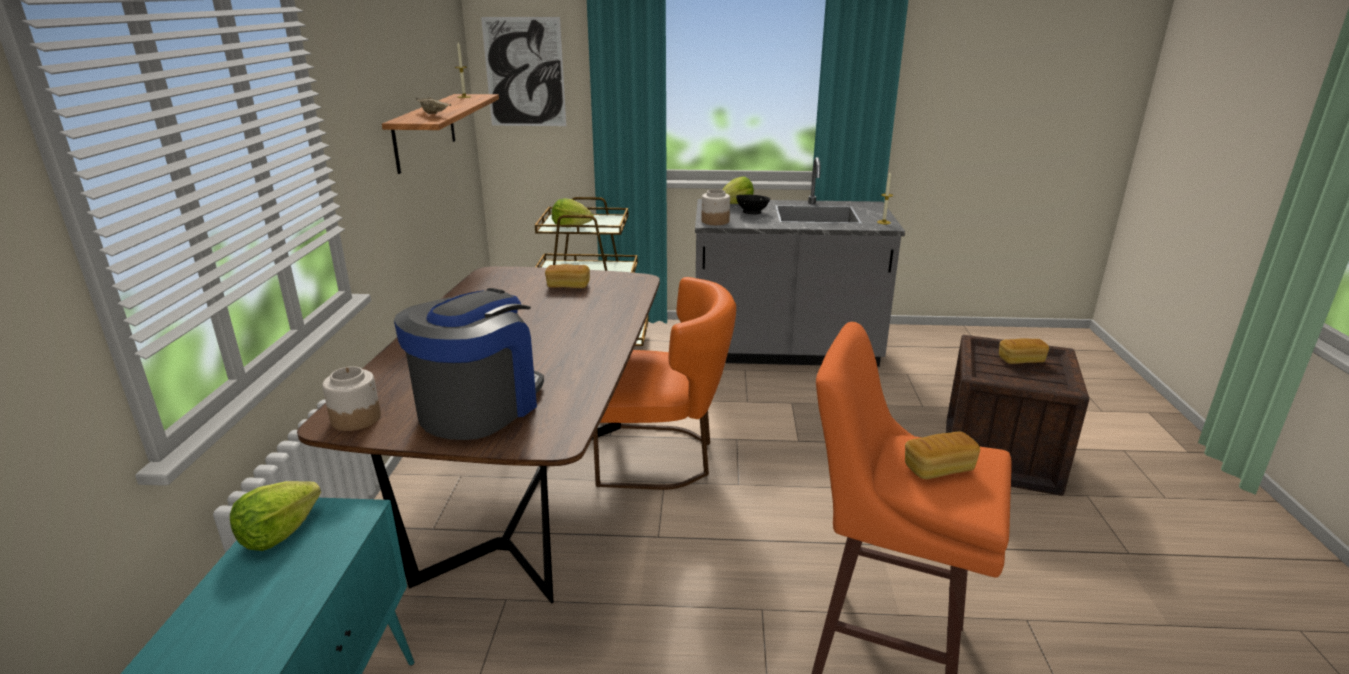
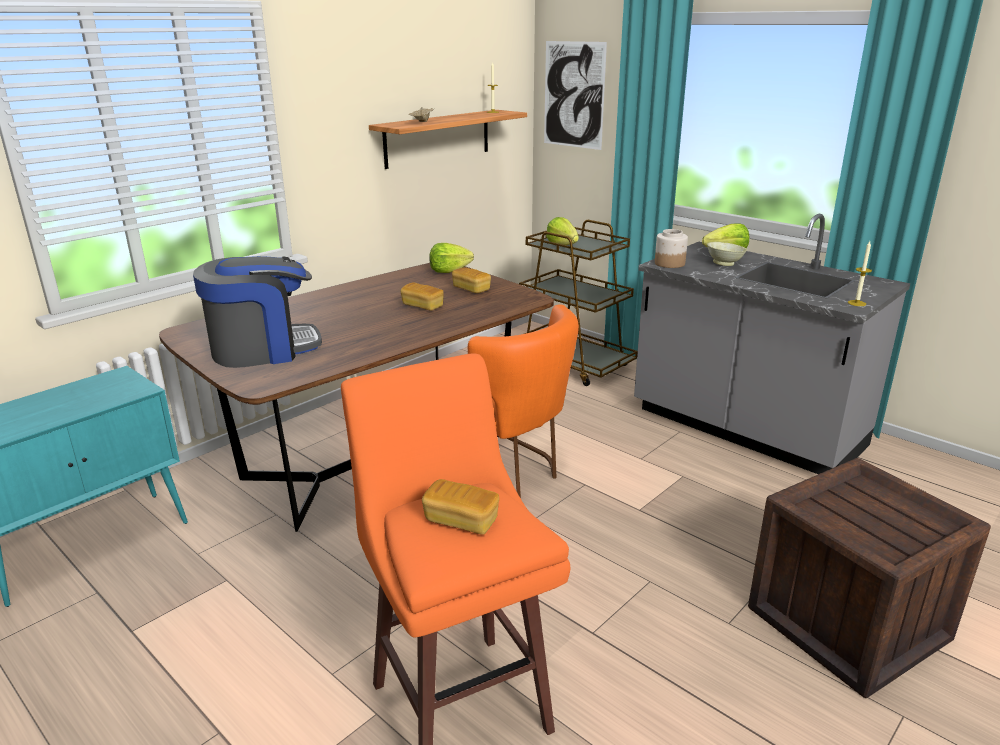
camera: 40 degrees right, 0 degrees up
lettuce [230,481,321,551] -> lettuce moved to [429,243,474,273]
jar [322,366,381,431] -> none
black bowl [736,194,770,214] -> beige bowl [707,242,747,266]
bread [999,338,1049,364] -> bread moved to [400,282,444,311]

